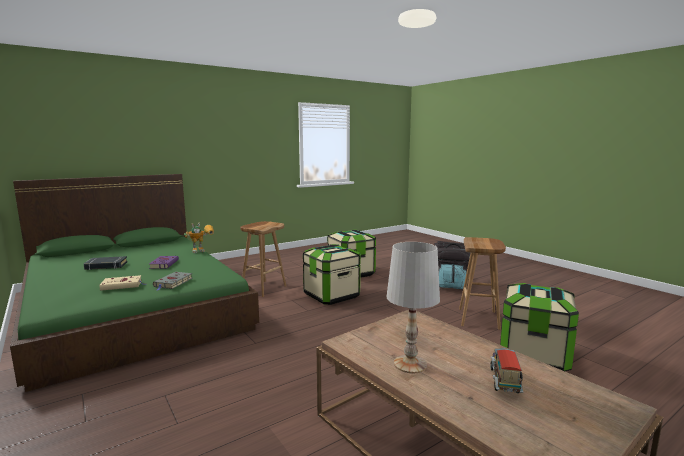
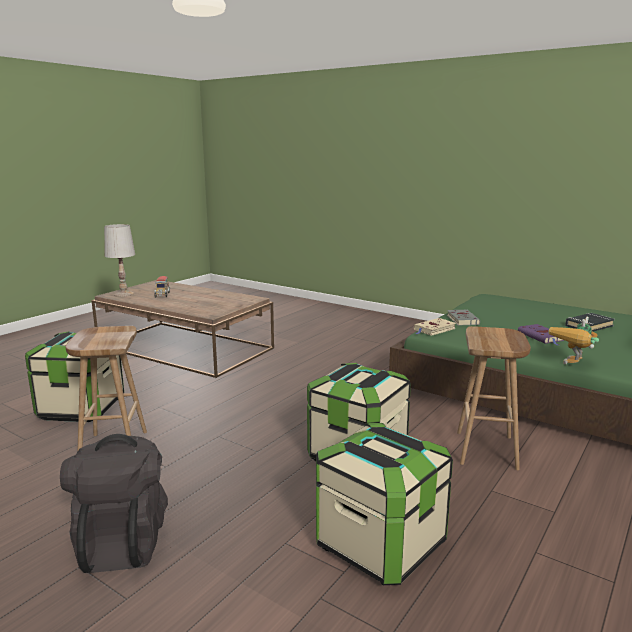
camera: 160 degrees right, 5 degrees up
beige book [100,275,147,291] -> beige book moved to [414,318,456,336]
white table lamp [387,242,440,373] -> white table lamp moved to [104,224,135,297]

